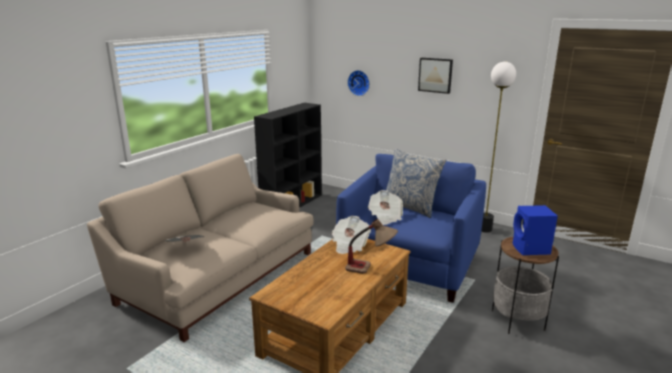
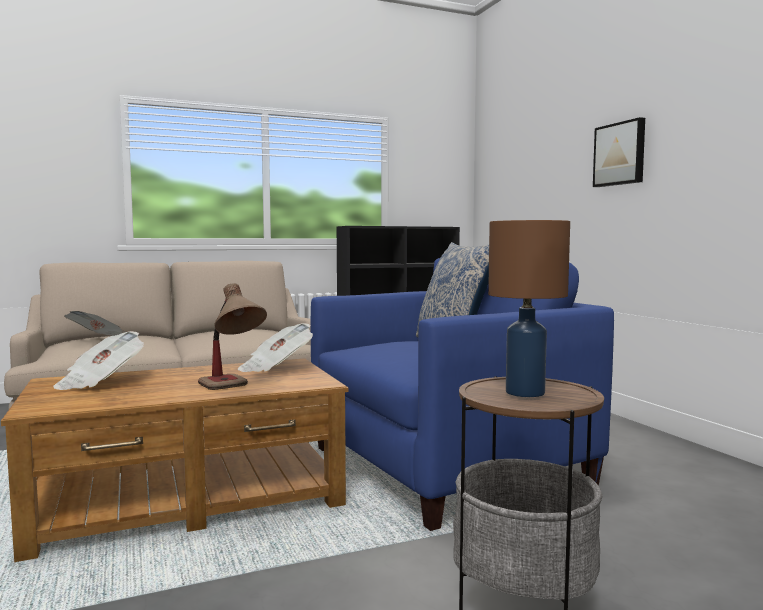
camera: 35 degrees right, 15 degrees down
wall clock [348,70,370,96] -> none
newspaper [368,190,403,225] -> newspaper moved to [53,331,144,390]
floor lamp [481,61,516,232] -> none
blue speaker [513,205,558,255] -> brown table lamp [488,220,570,397]

